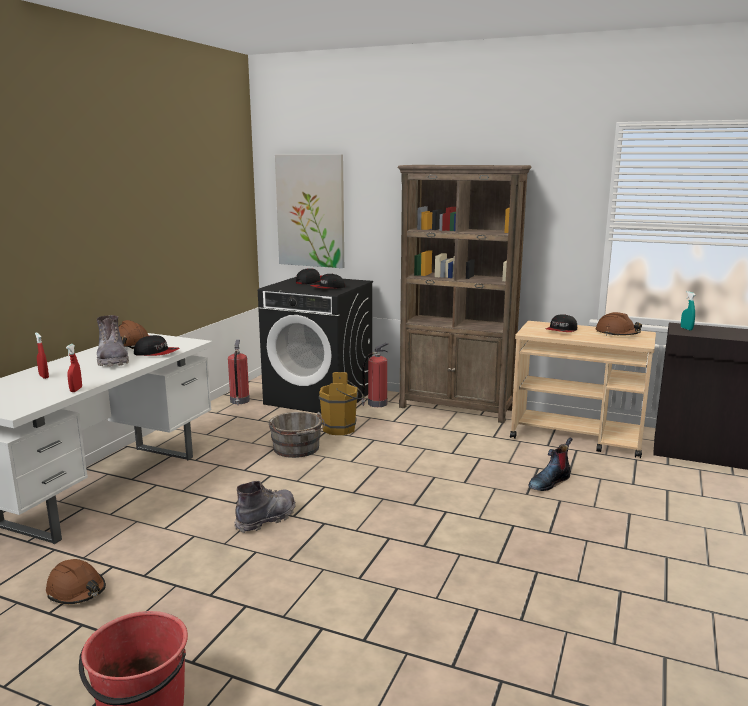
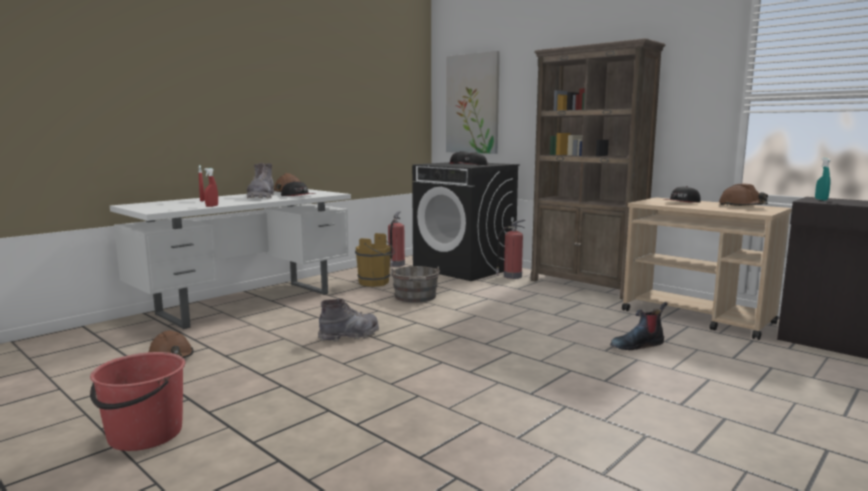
camera: 20 degrees right, 5 degrees down
brown bucket [319,372,364,435] -> brown bucket moved to [355,233,395,287]

